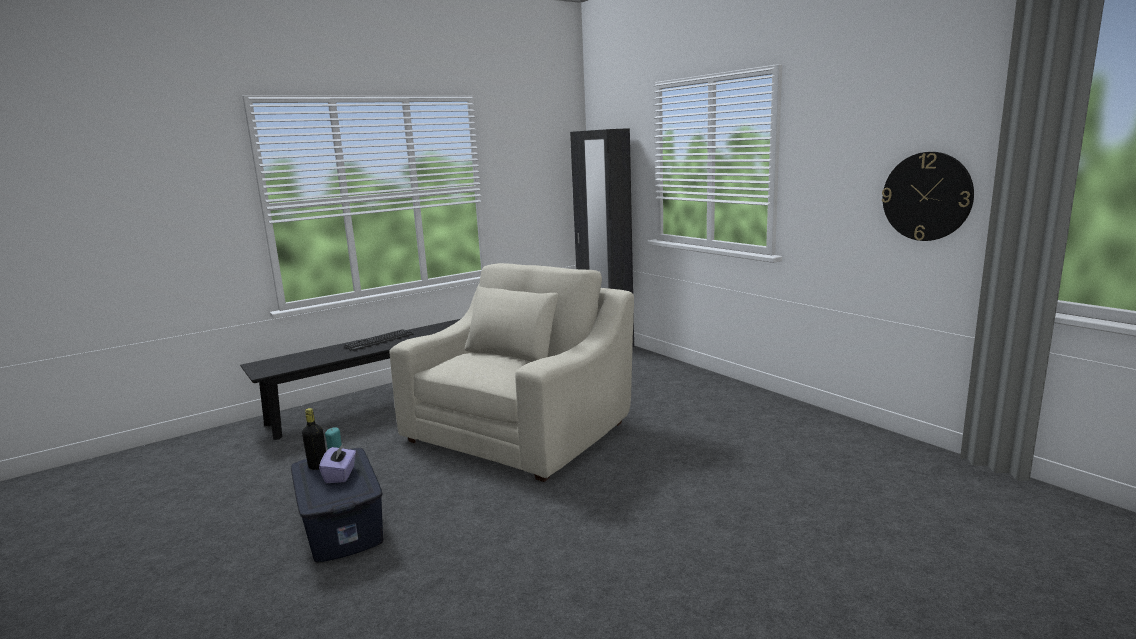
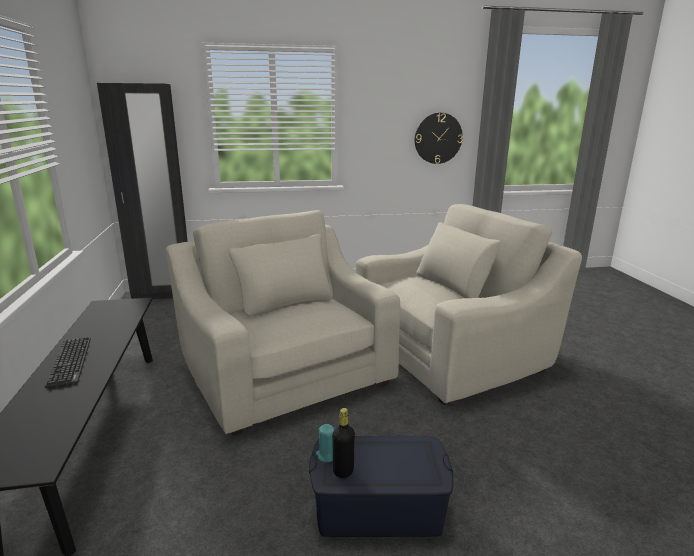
camera: 65 degrees left, 5 degrees up
purple tissue box [319,442,356,483] -> none
none -> beige armchair [356,204,582,405]

